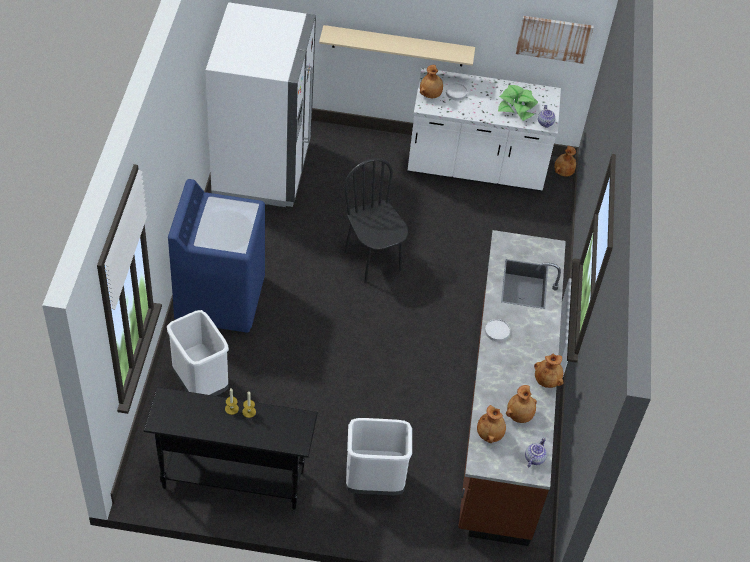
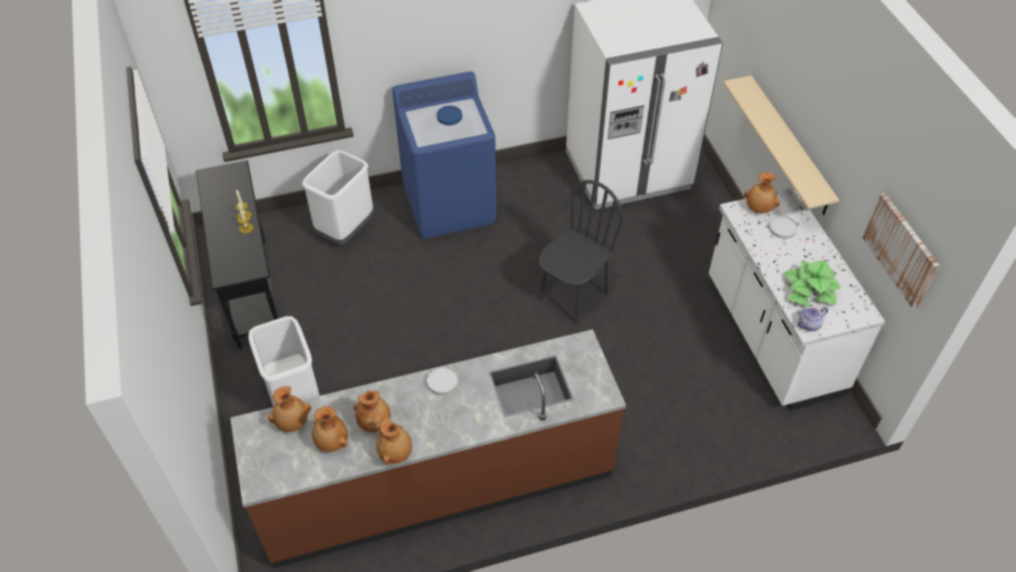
camera: 70 degrees right, 0 degrees up
teapot [525,437,547,467] -> none
brown vase [554,146,576,177] -> brown vase moved to [354,390,390,432]
none -> blue plate [437,106,462,125]

